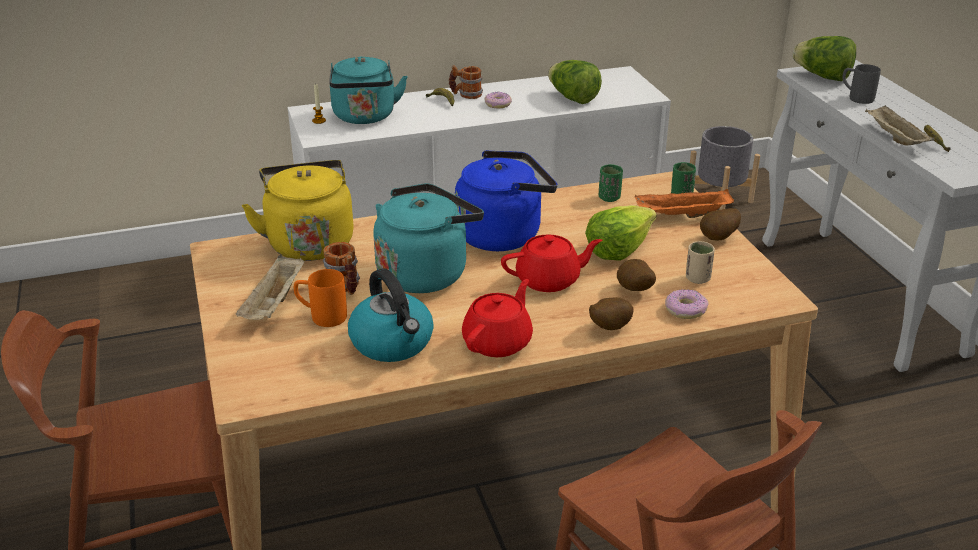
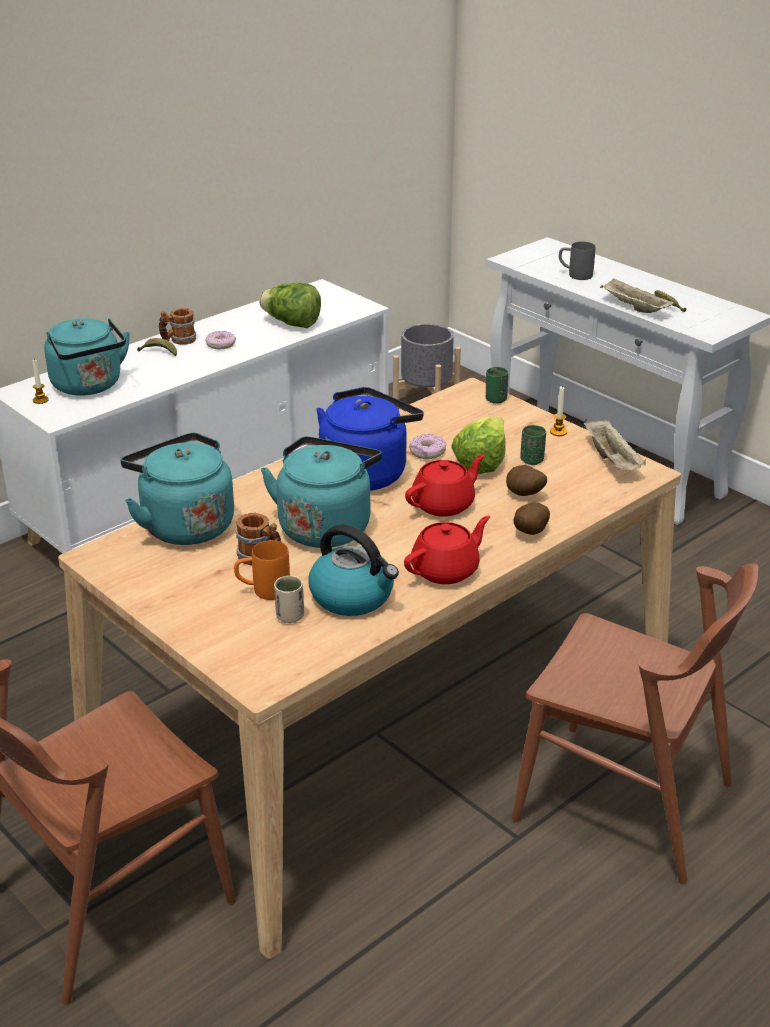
camera: 25 degrees left, 0 degrees up
beige tray [236,255,304,320] -> beige tray moved to [584,419,646,471]
yellow kettle [242,160,354,261] -> turquoise kettle [120,433,234,545]
red teapot [462,279,533,357] -> red teapot turned 45 degrees clockwise [404,516,490,584]
green cup [598,164,623,202] -> green cup moved to [520,425,546,465]
orange tray [635,189,734,218] -> none
donut [665,289,709,319] -> donut moved to [409,434,446,459]
beige cup [686,241,715,284] -> beige cup moved to [274,576,304,623]
potato [700,208,741,241] -> candle [550,386,567,436]
lettuce [792,36,856,81] -> none

